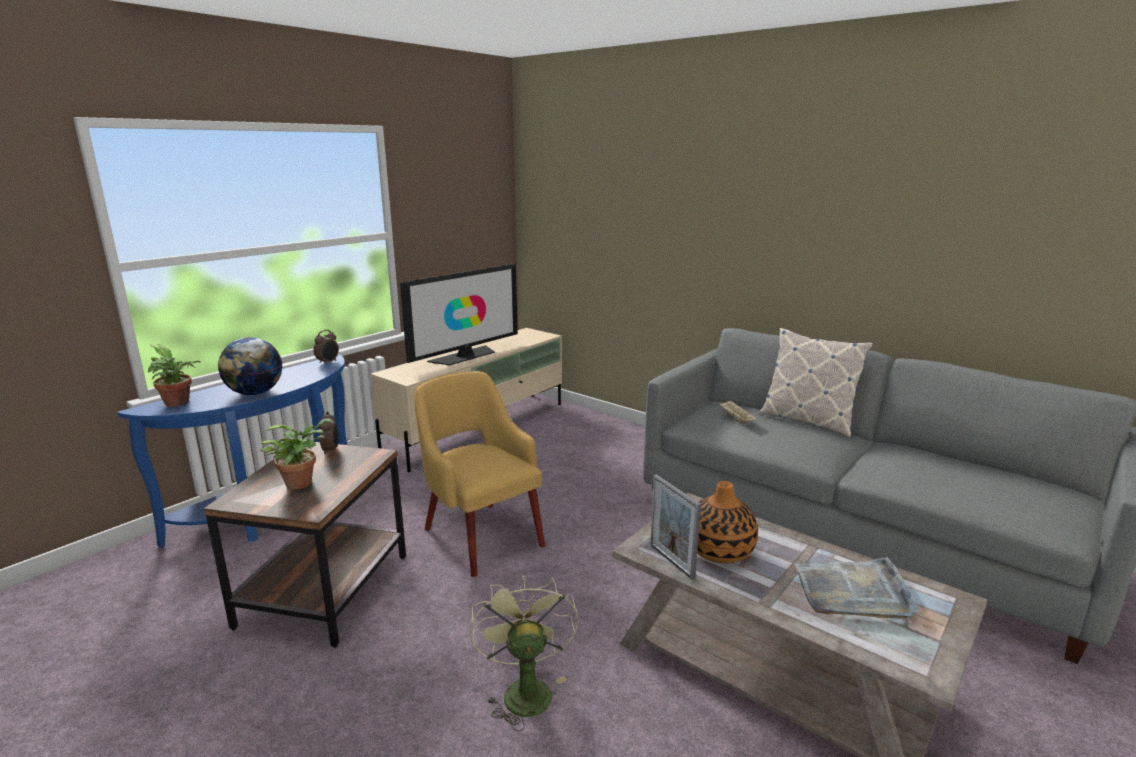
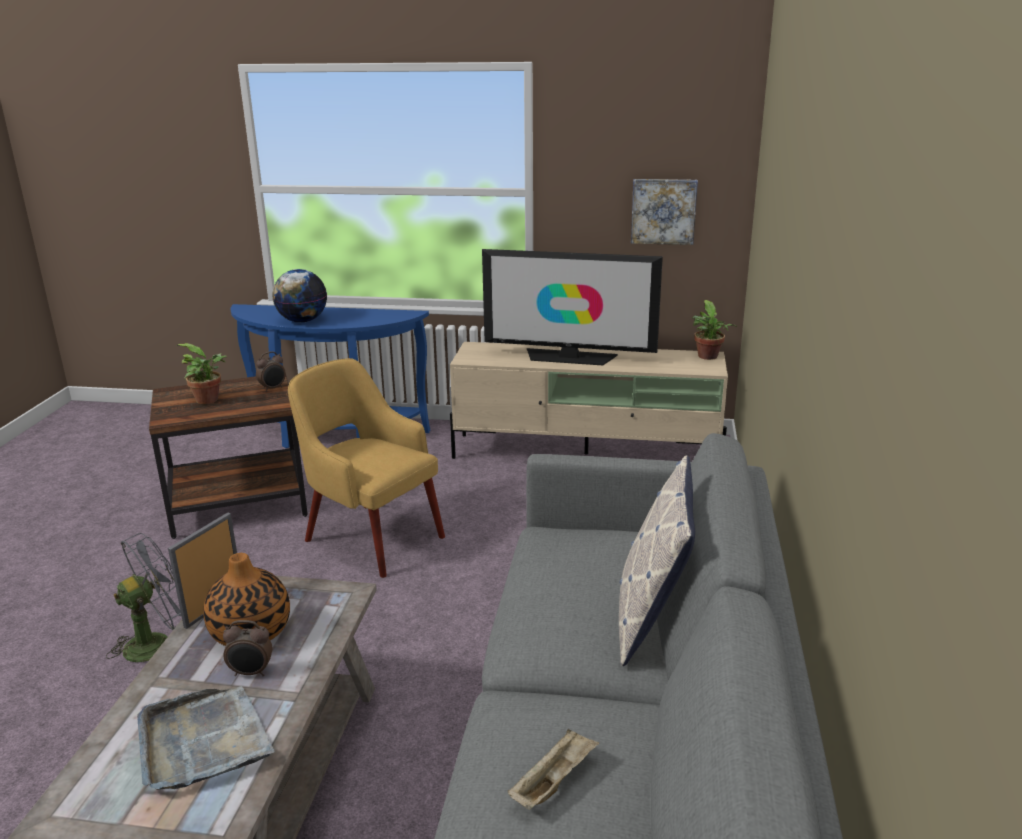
camera: 60 degrees right, 5 degrees up
potted plant [148,344,201,407] -> potted plant moved to [692,300,737,360]
alarm clock [314,330,339,365] -> alarm clock moved to [223,620,272,676]
yellow armchair [414,371,545,577] -> yellow armchair turned 75 degrees counterclockwise [288,358,445,578]
green fan [470,574,579,731] -> grey fan [106,533,181,662]
beige tray [718,400,758,423] -> beige tray moved to [508,729,599,810]
none -> picture [631,179,698,245]

